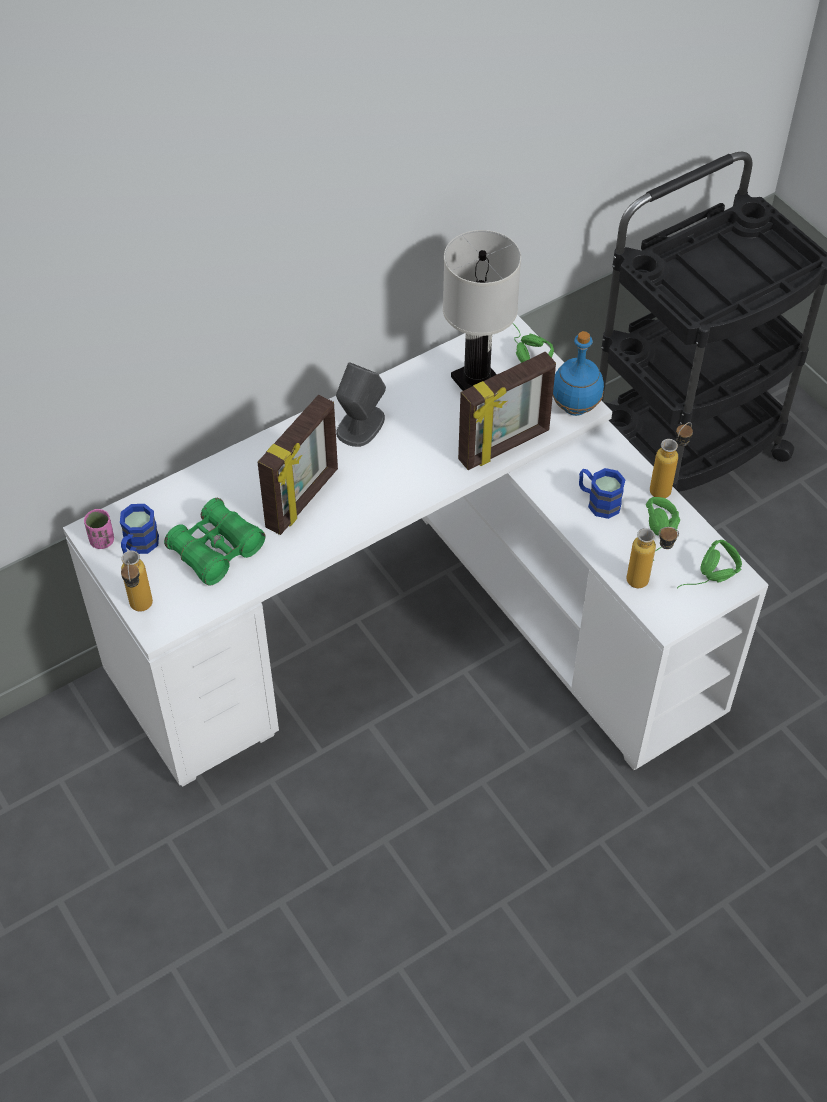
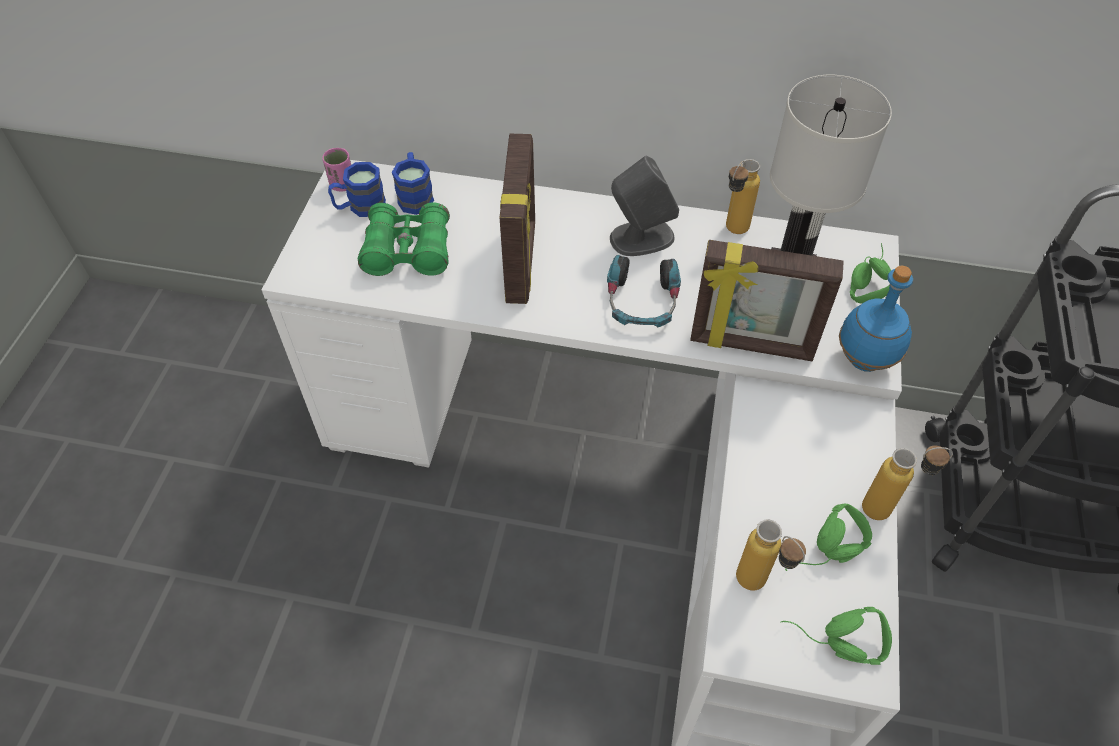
camera: 45 degrees right, 0 degrees up
bottle [121,550,153,612] -> bottle moved to [726,159,760,234]
picture frame [258,395,338,535] -> picture frame turned 75 degrees counterclockwise [500,134,535,304]
blue mug [579,468,625,519] -> blue mug moved to [392,152,434,215]
none -> headphones [607,255,681,327]

